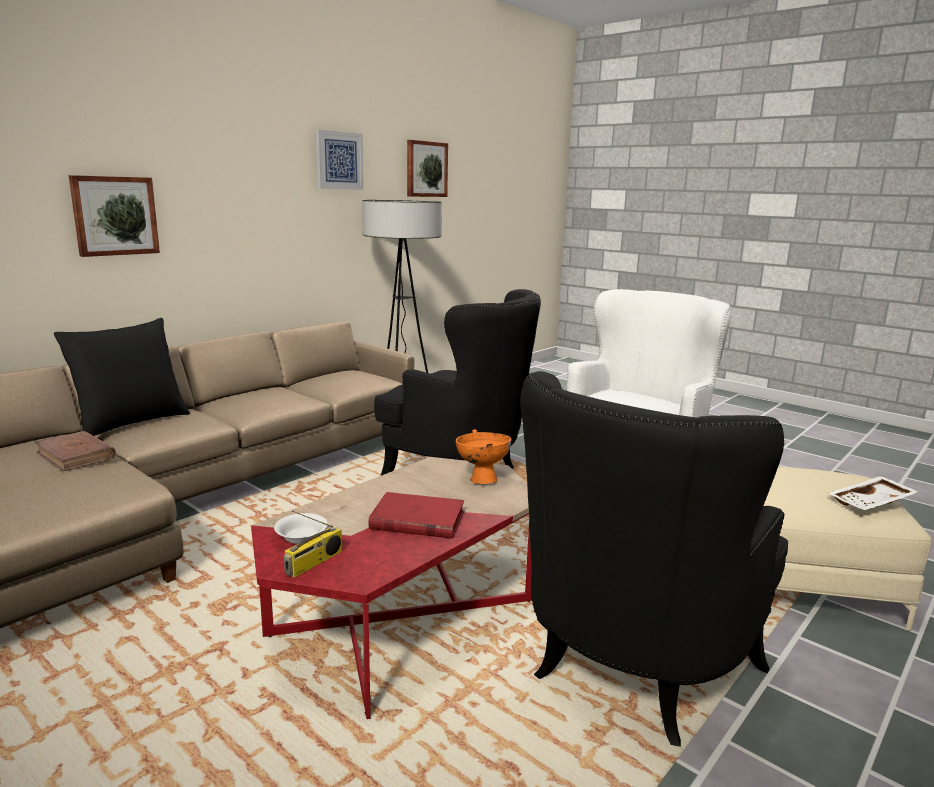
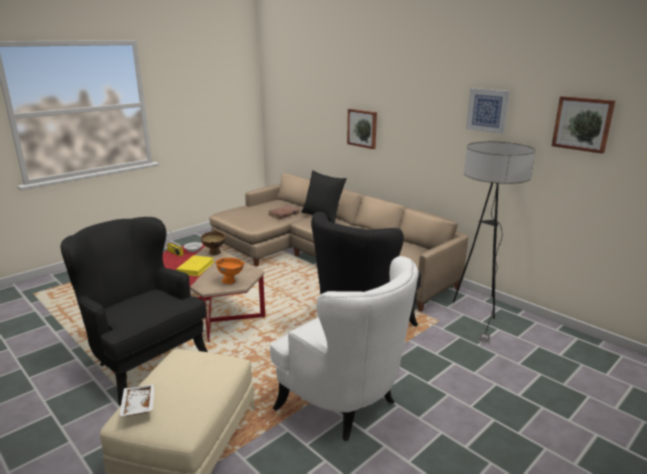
camera: 95 degrees right, 5 degrees up
red book [368,492,464,539] -> yellow book [176,255,214,277]
none -> brown bowl [201,230,226,255]

